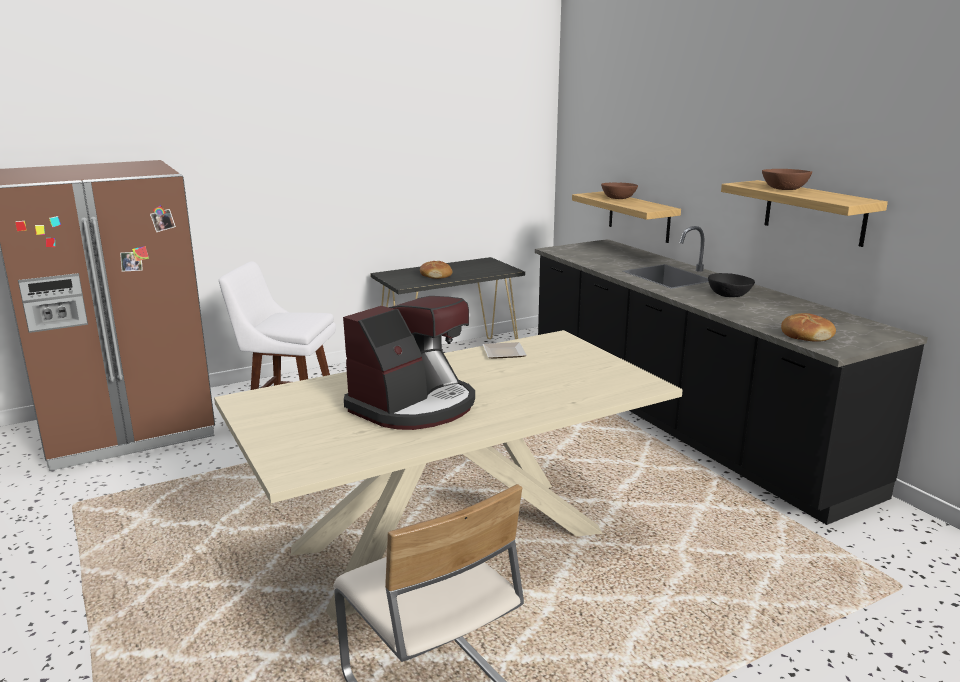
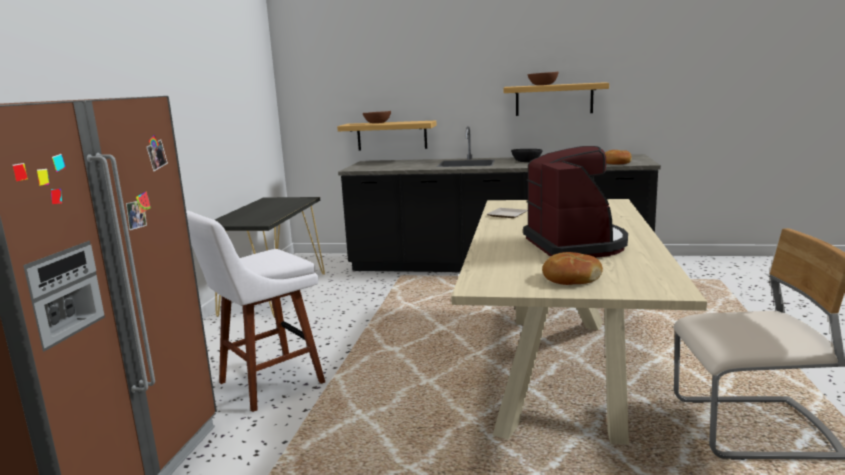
camera: 50 degrees left, 5 degrees down
bread [420,261,452,279] -> bread moved to [542,252,603,285]

